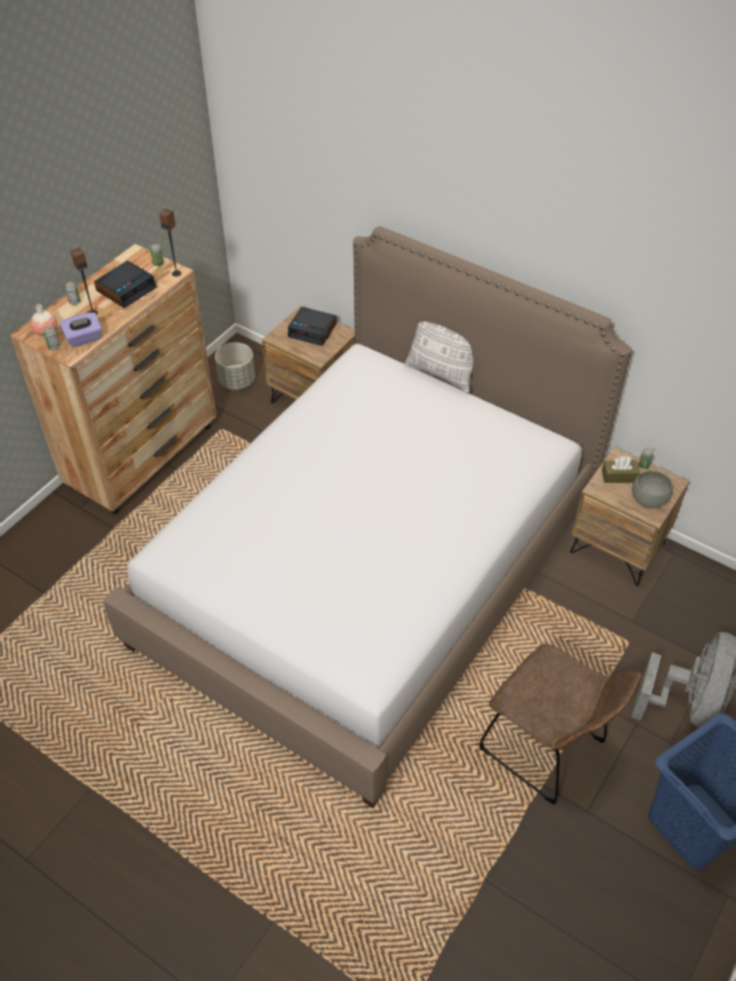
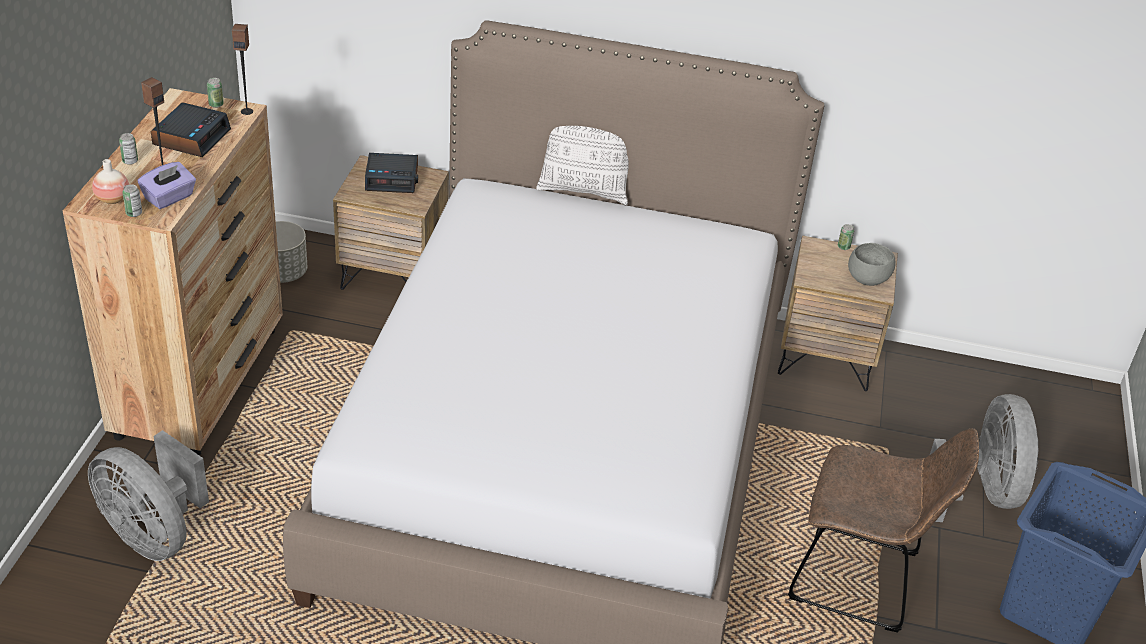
camera: 25 degrees left, 10 degrees down
brown tissue box [602,456,640,483] -> none
none -> grey fan [88,430,209,561]

